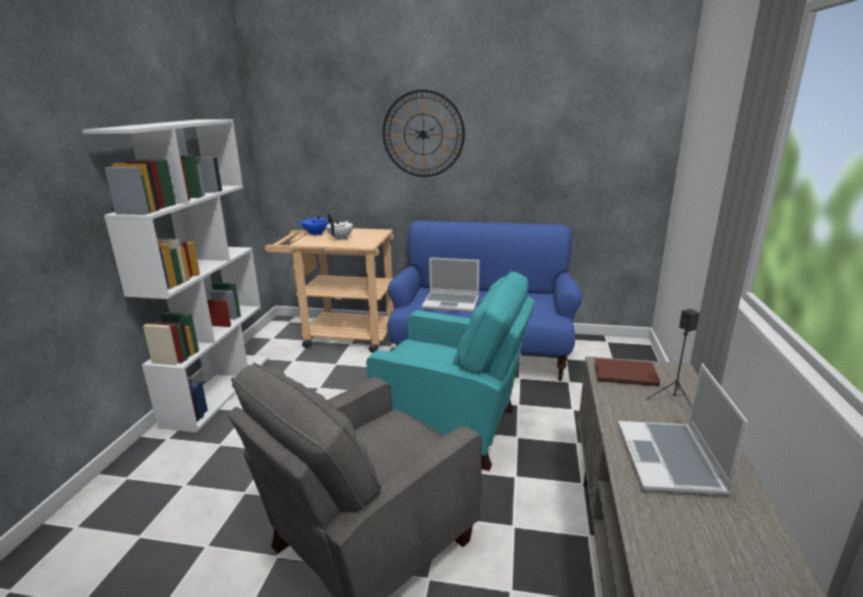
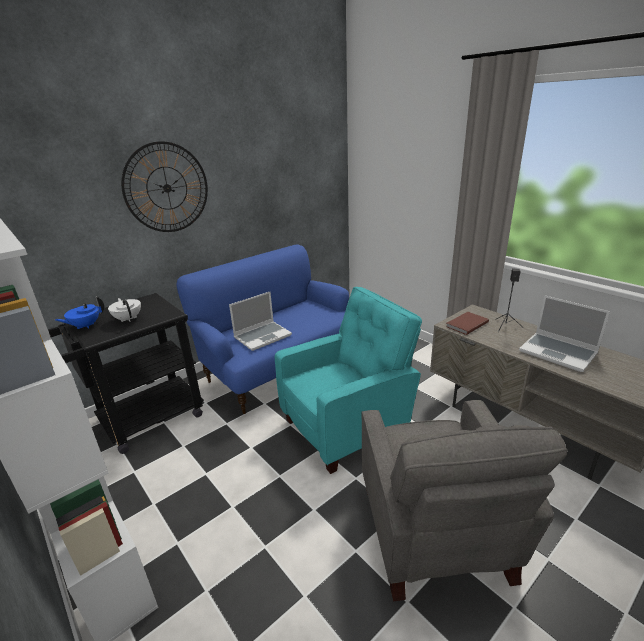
camera: 50 degrees left, 5 degrees up
beige cart [265,228,394,353] -> black cart [48,293,204,454]

